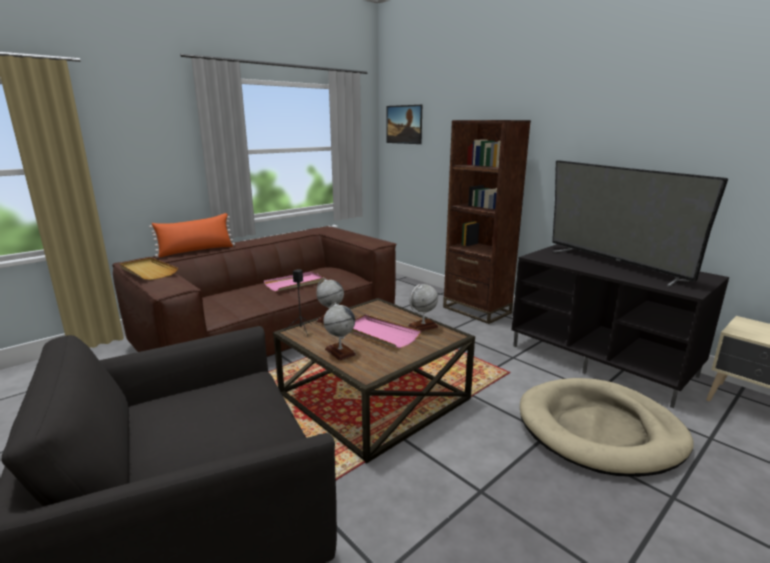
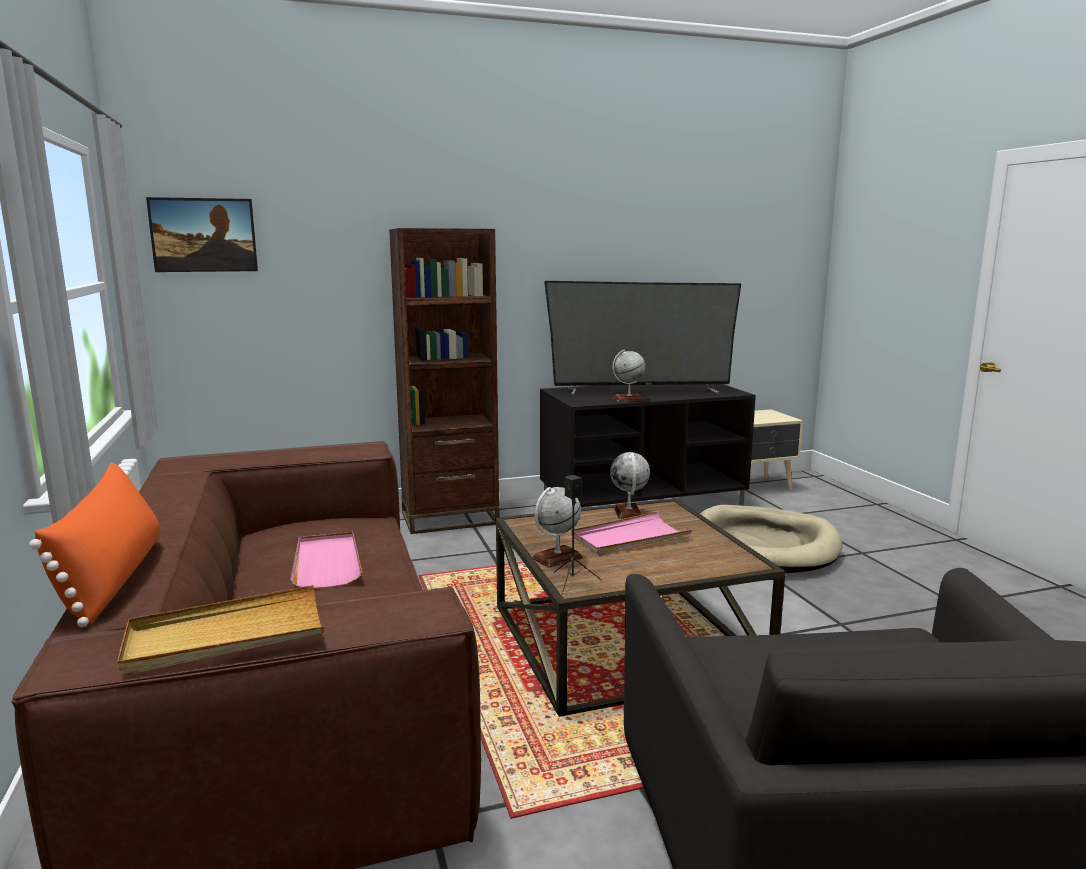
camera: 65 degrees left, 5 degrees down
globe [323,302,356,361] -> globe moved to [612,350,645,402]

